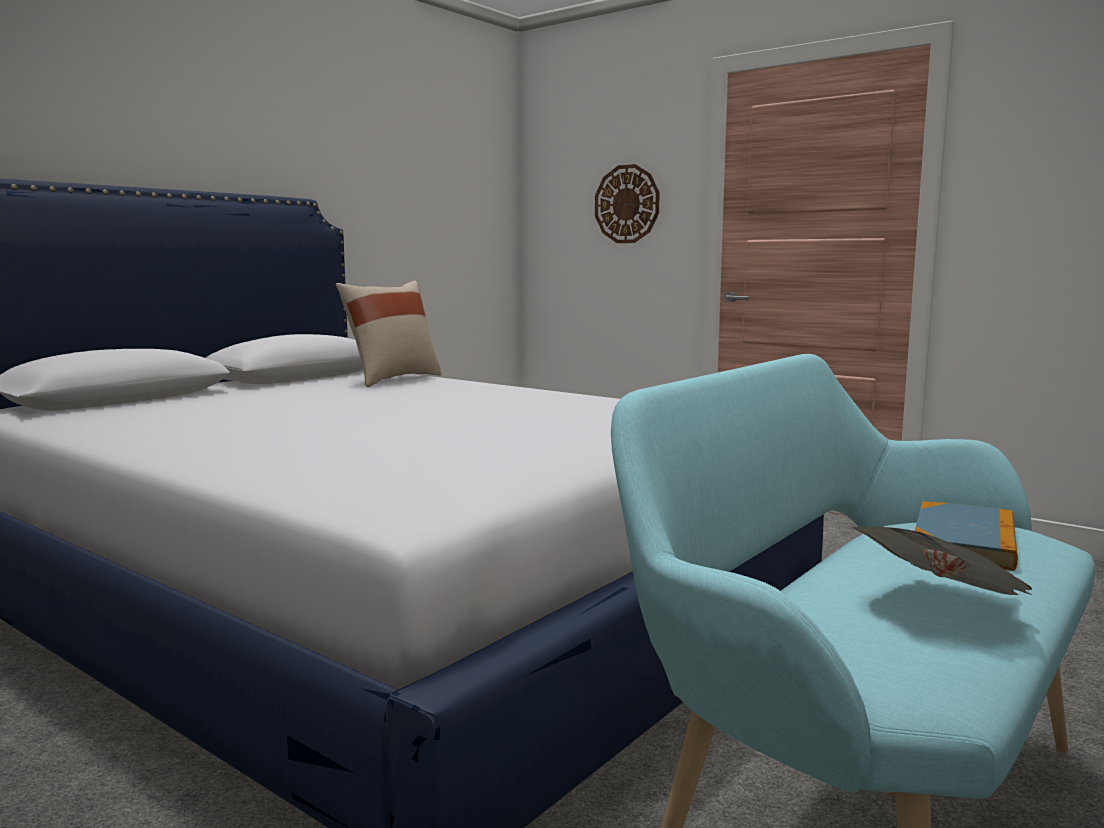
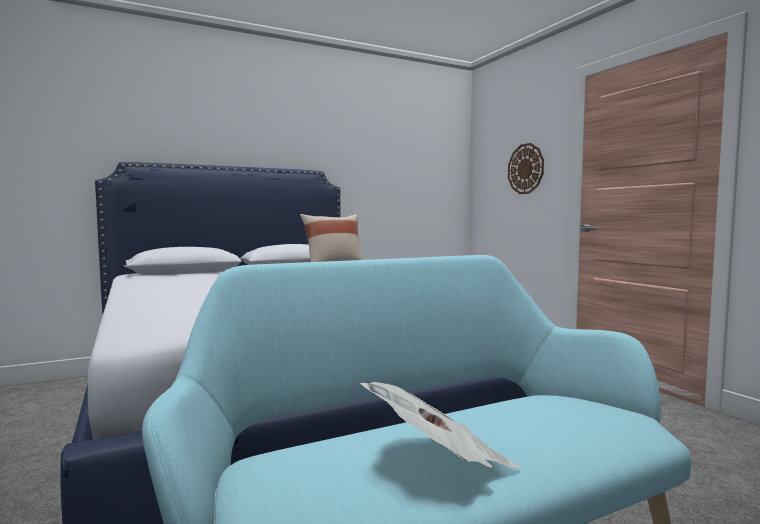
camera: 25 degrees right, 5 degrees down
book [915,501,1018,571] -> none

